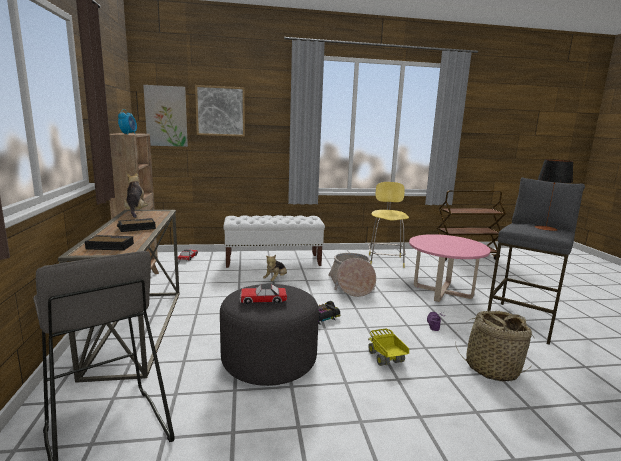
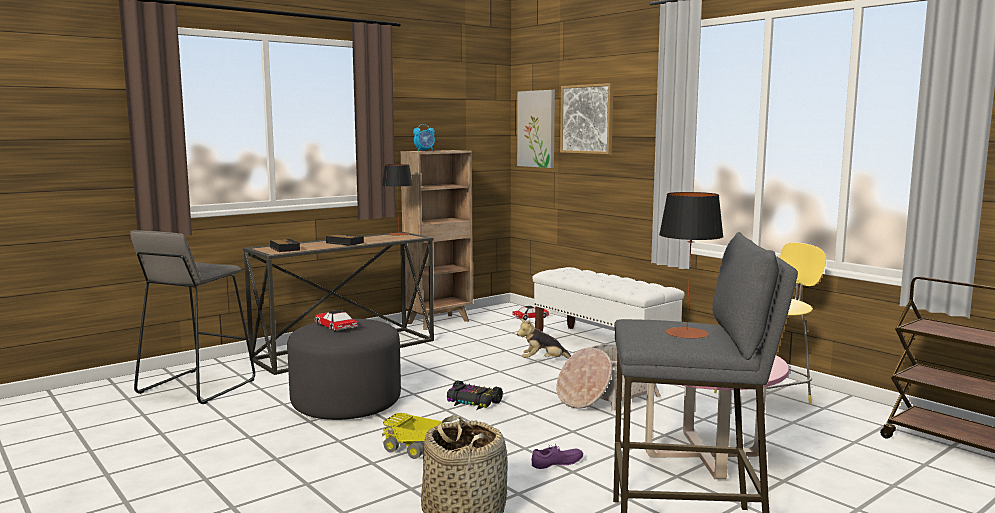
camera: 60 degrees right, 5 degrees down
plush toy [124,173,148,218] -> table lamp [382,164,413,236]
toy truck [368,329,409,366] -> toy truck turned 105 degrees counterclockwise [382,413,445,459]

